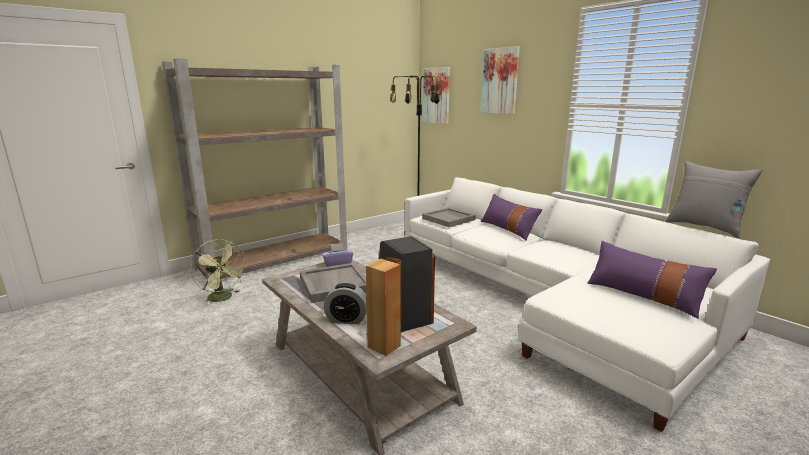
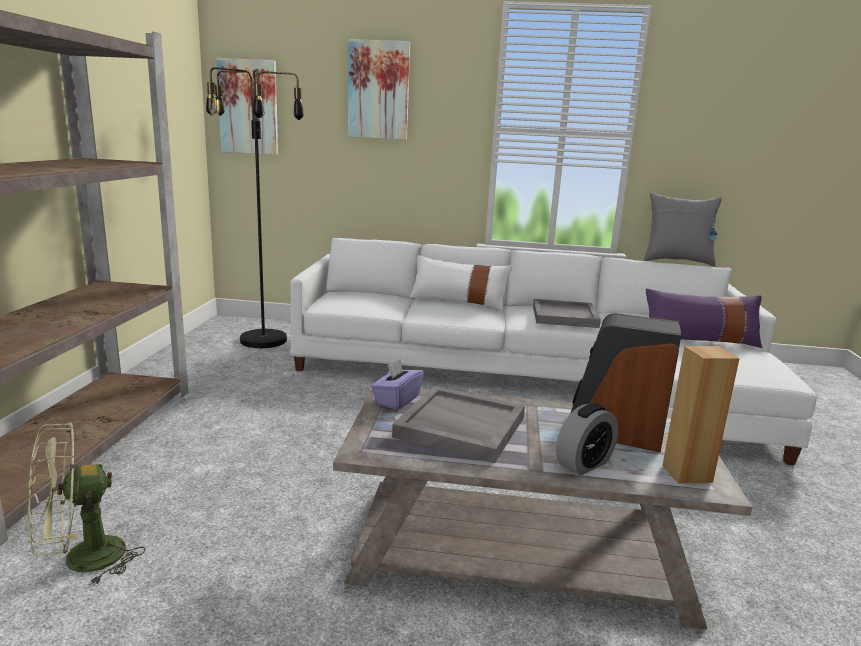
camera: 45 degrees left, 0 degrees up
green fan [190,239,247,307] -> green fan turned 150 degrees clockwise [28,422,145,586]
grey tray [422,208,476,227] -> grey tray moved to [533,299,601,328]
purple pillow [481,194,543,241] -> white pillow [409,255,512,310]

